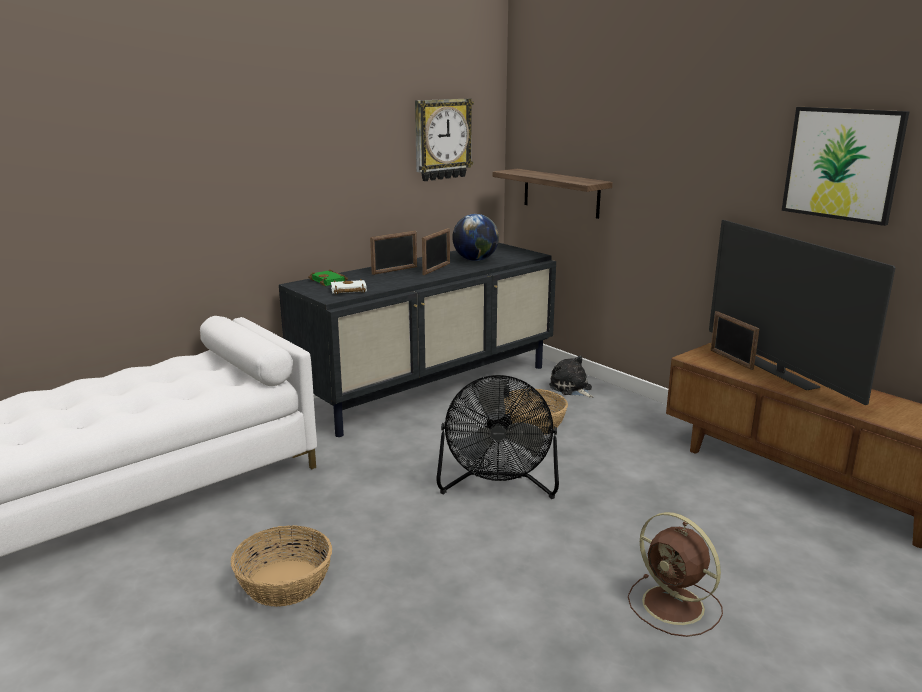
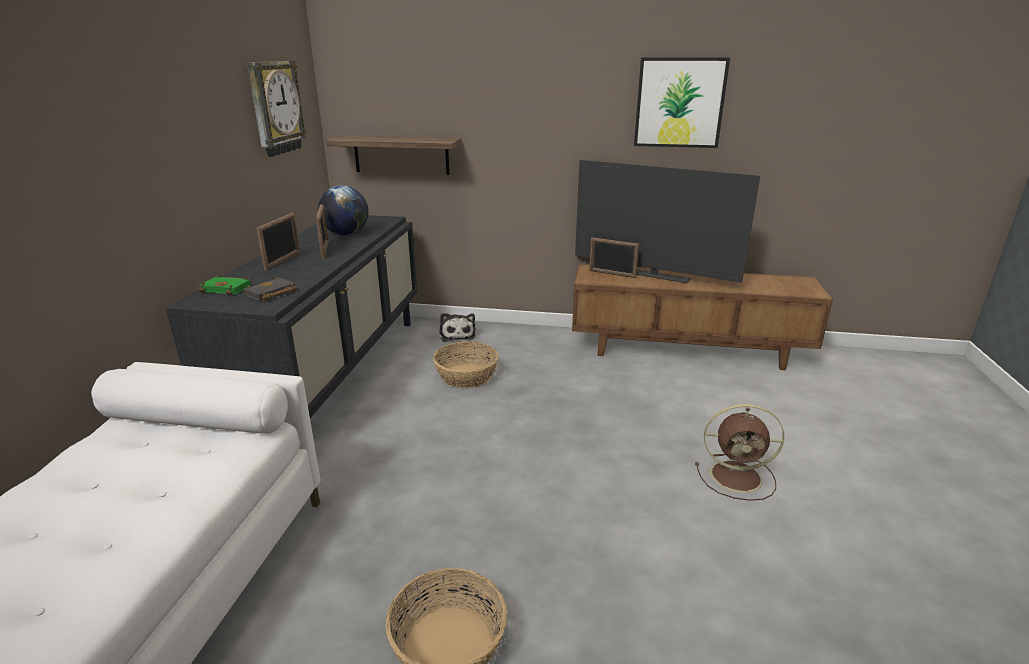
camera: 40 degrees left, 5 degrees up
white book [331,279,367,294] -> black book [244,277,297,301]
black fan [436,375,559,499] -> none
plush toy [549,355,594,398] -> plush toy turned 120 degrees counterclockwise [439,313,476,342]

